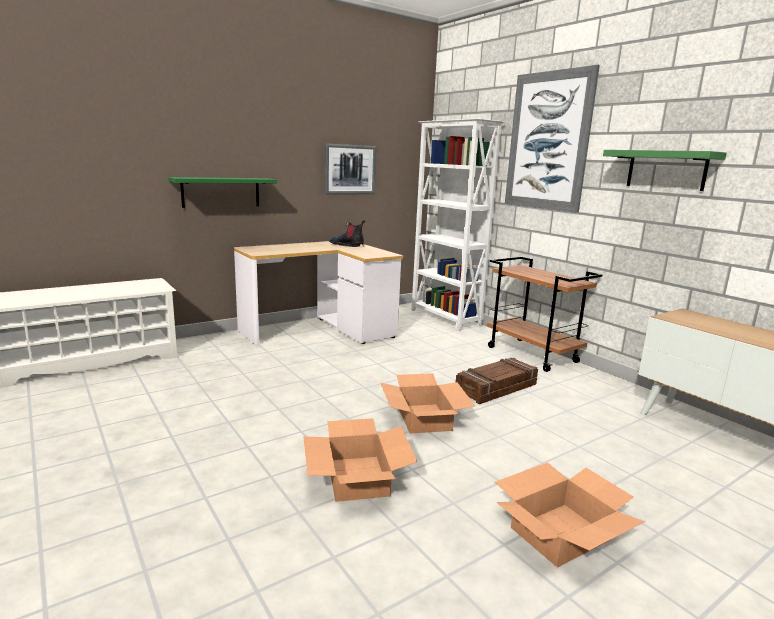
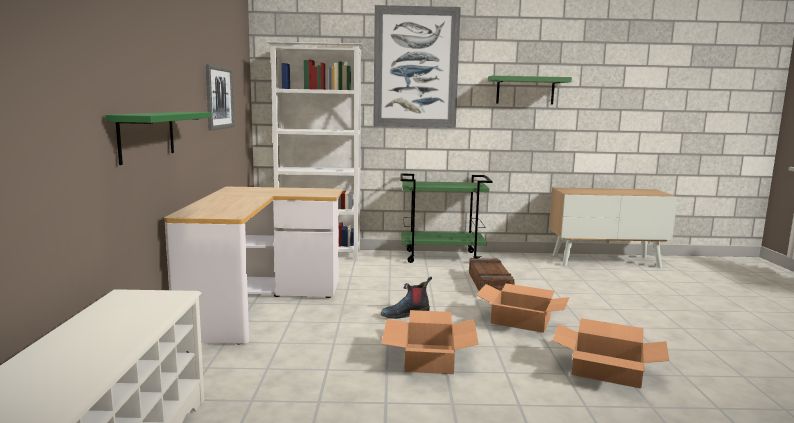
camera: 55 degrees left, 5 degrees down
boot [329,220,365,247] -> boot moved to [381,277,432,319]
brown cart [487,256,602,372] -> green cart [400,173,493,263]
cardboard box [495,462,645,568] -> cardboard box moved to [381,310,479,374]

